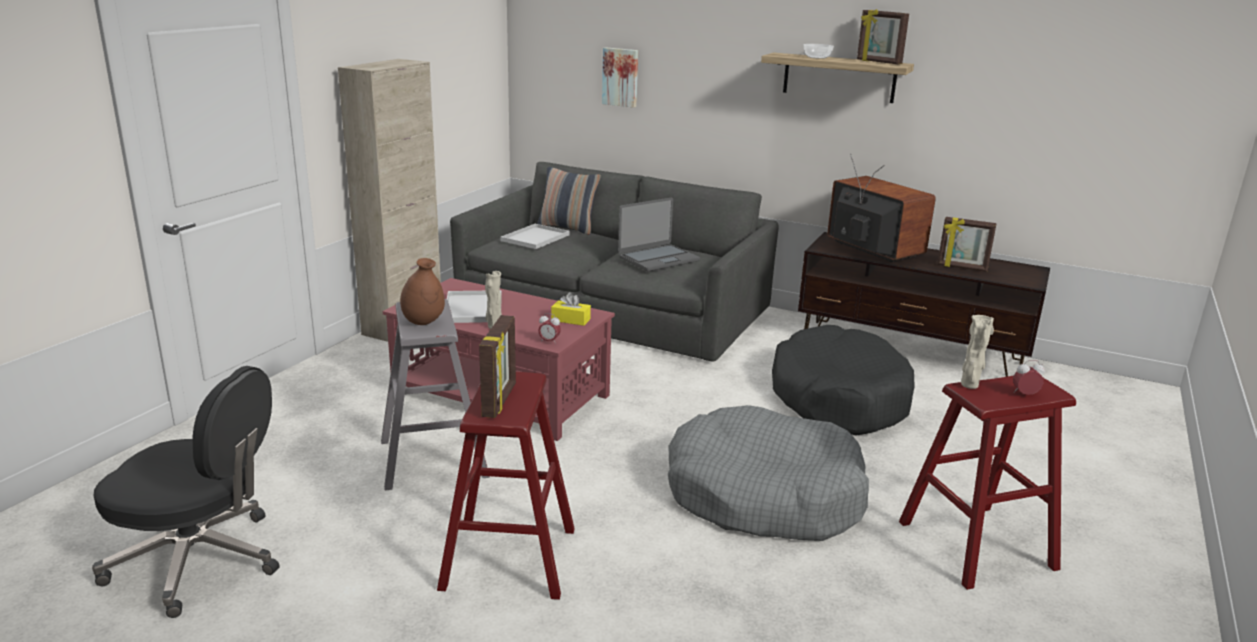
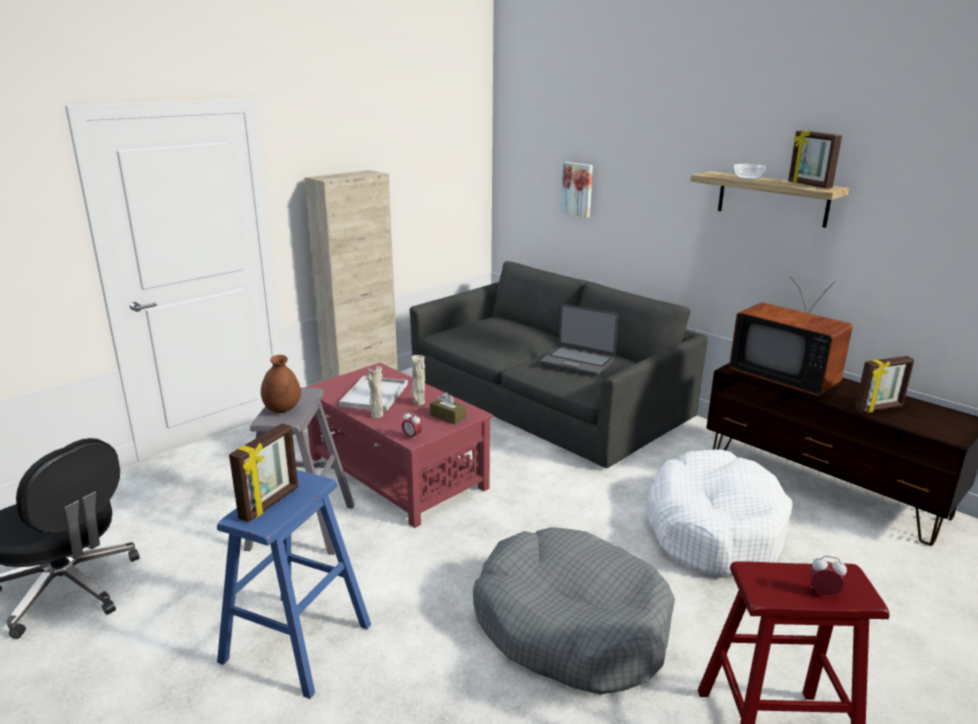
camera: 20 degrees right, 0 degrees up
red stool [437,372,575,600] -> blue stool [217,470,371,699]
white tray [501,224,570,249] -> none
pillow [537,167,601,235] -> none
yellow tissue box [551,292,591,326] -> brown tissue box [430,392,466,424]
laptop [618,198,700,271] -> laptop turned 45 degrees clockwise [540,304,619,376]
black dog bed [772,325,915,436] -> white dog bed [645,449,793,576]
television [827,154,936,262] -> television turned 150 degrees clockwise [729,277,852,397]
picture frame [937,217,997,272] -> picture frame turned 60 degrees counterclockwise [855,356,915,413]
beige vase [961,315,994,389] -> beige vase moved to [411,355,425,405]

